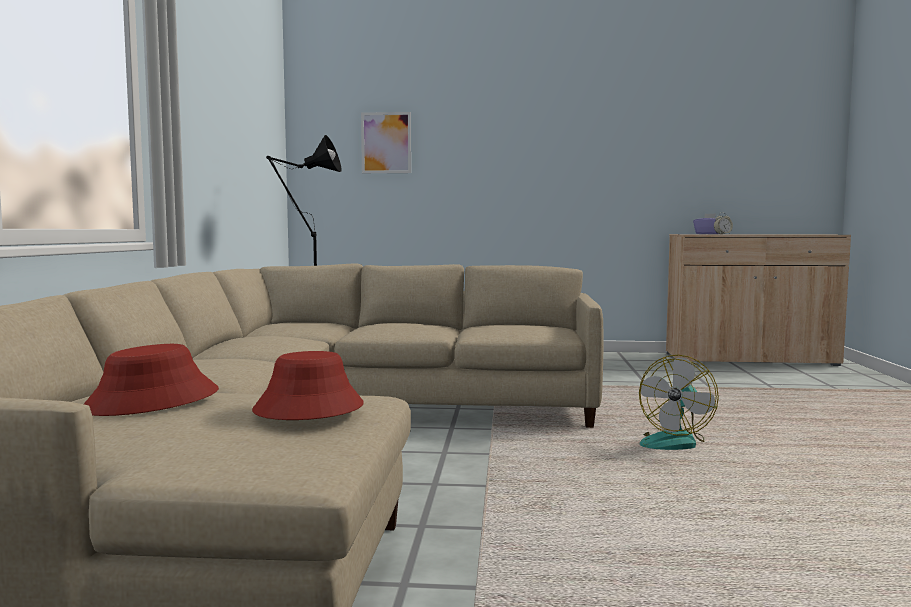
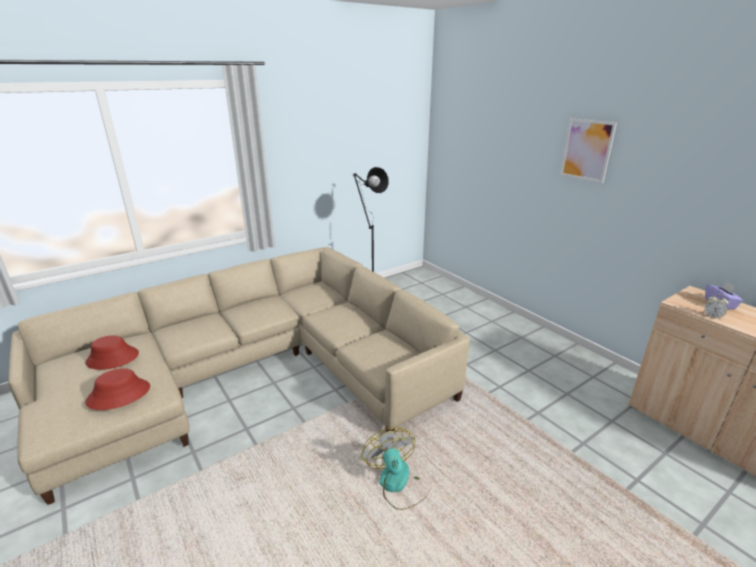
camera: 50 degrees right, 20 degrees up
picture [361,112,411,173] -> picture moved to [560,118,617,183]
fan [639,355,719,450] -> fan turned 75 degrees clockwise [362,427,430,510]

